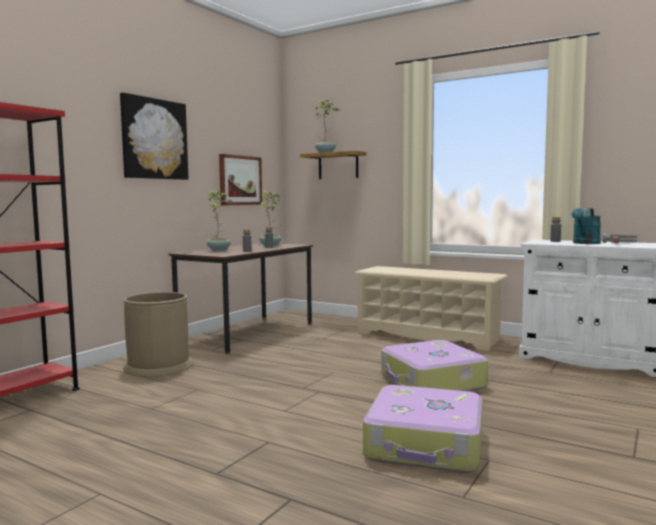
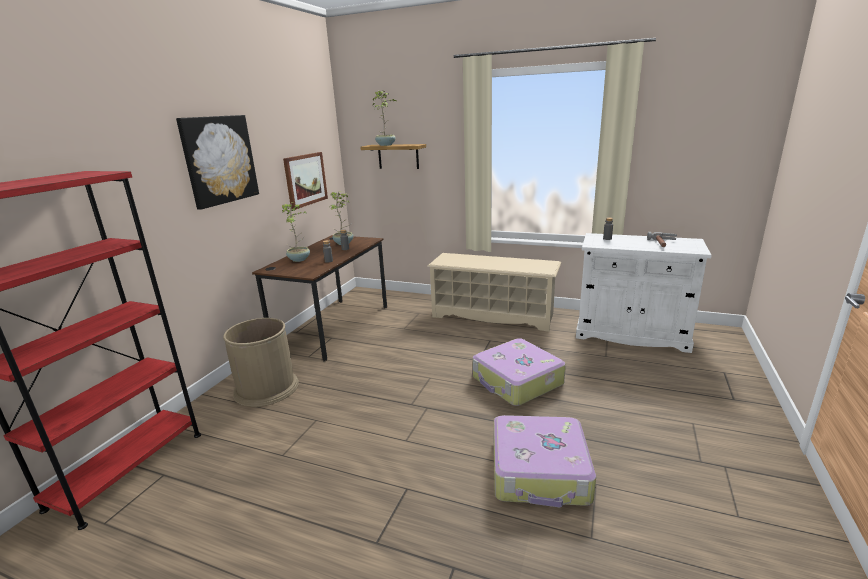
camera: 10 degrees left, 15 degrees up
turquoise watering can [572,208,601,244] -> none

